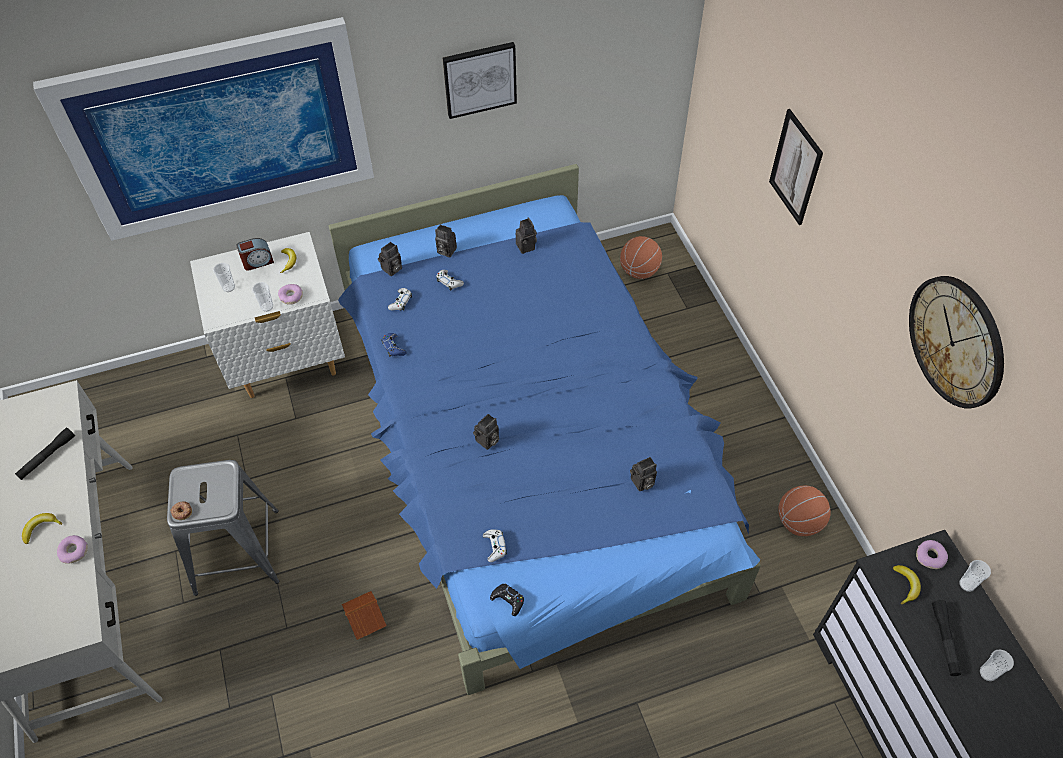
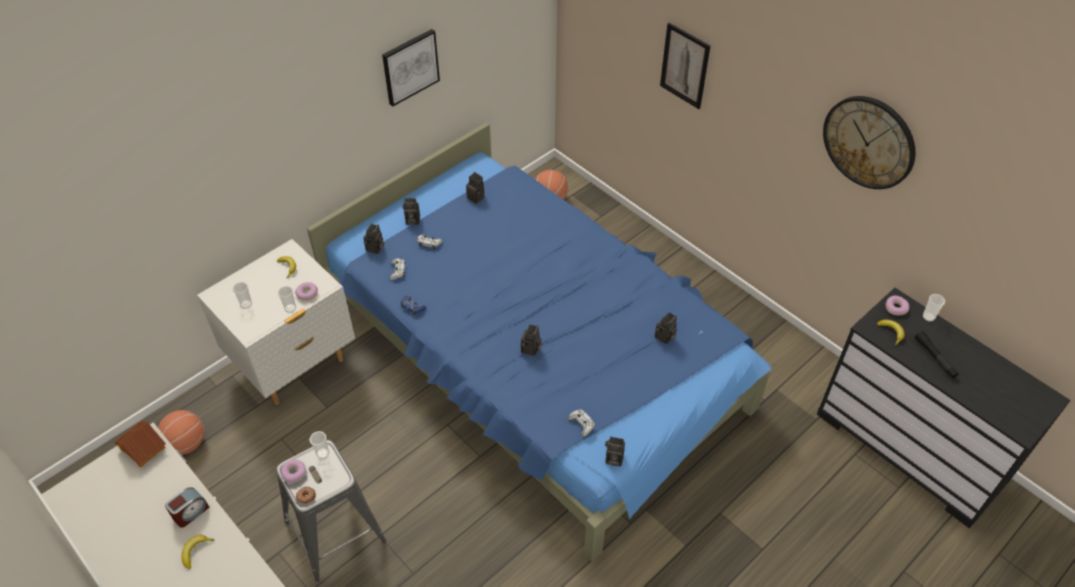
camera: 25 degrees left, 5 degrees down
black flashlight [15,427,75,480] -> none
picture [33,17,374,241] -> none
donut [57,535,88,564] -> donut moved to [281,460,306,483]
alarm clock [236,238,274,271] -> alarm clock moved to [165,487,209,528]
toy house [342,591,387,640] -> toy house moved to [114,421,166,468]
black game controller [490,584,524,616] -> camera [605,437,625,467]
basketball [778,486,831,536] -> basketball moved to [158,410,204,455]
cup [980,649,1014,681] -> cup moved to [310,431,329,459]

